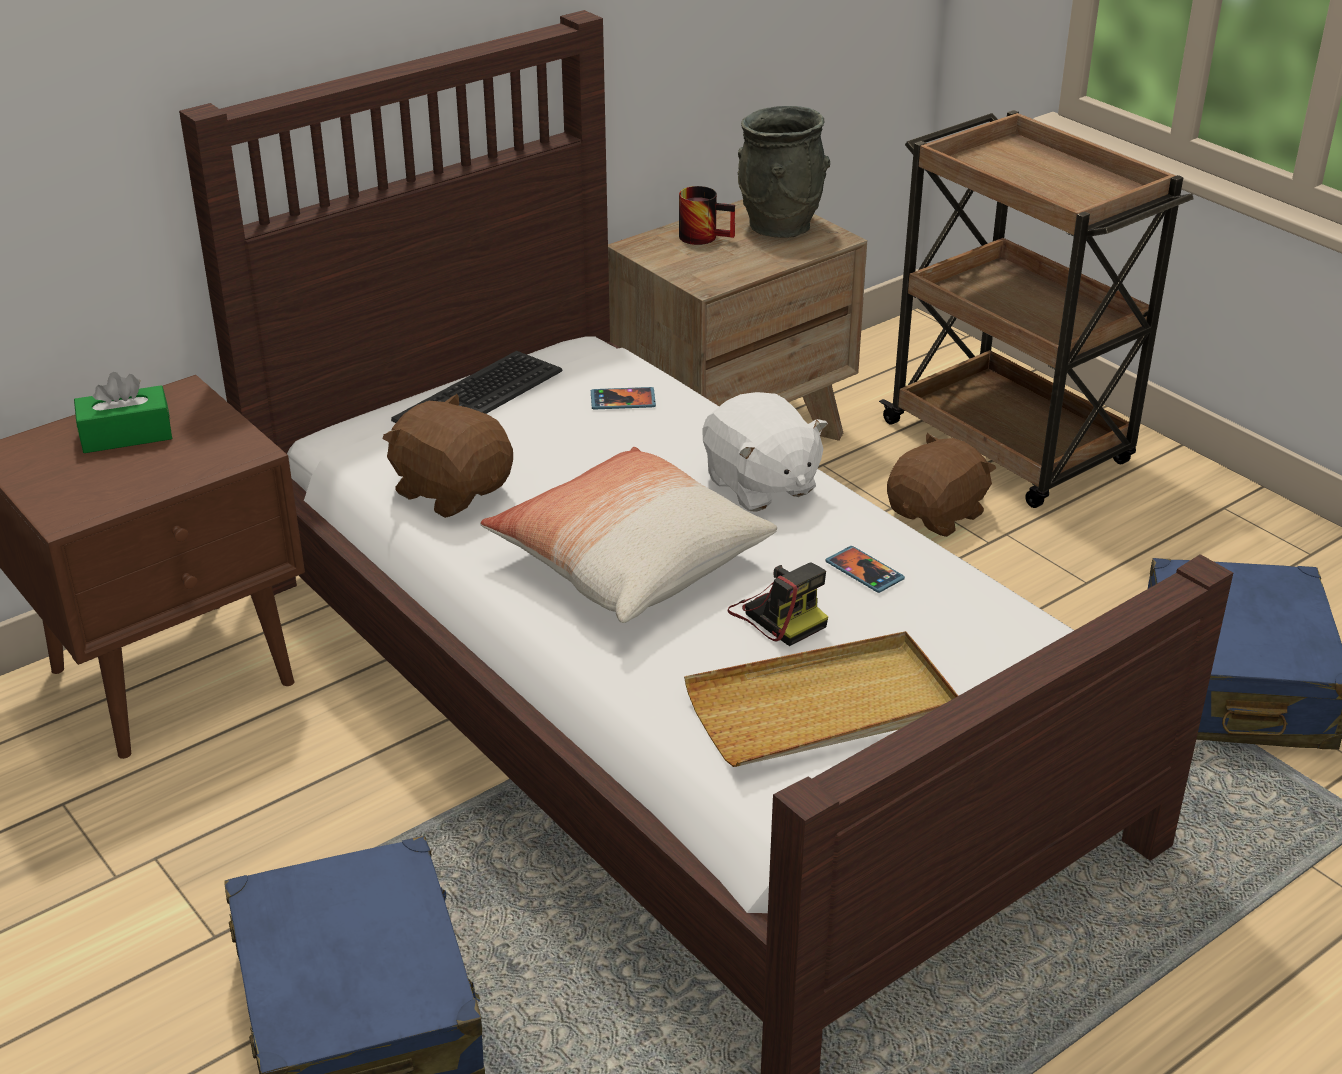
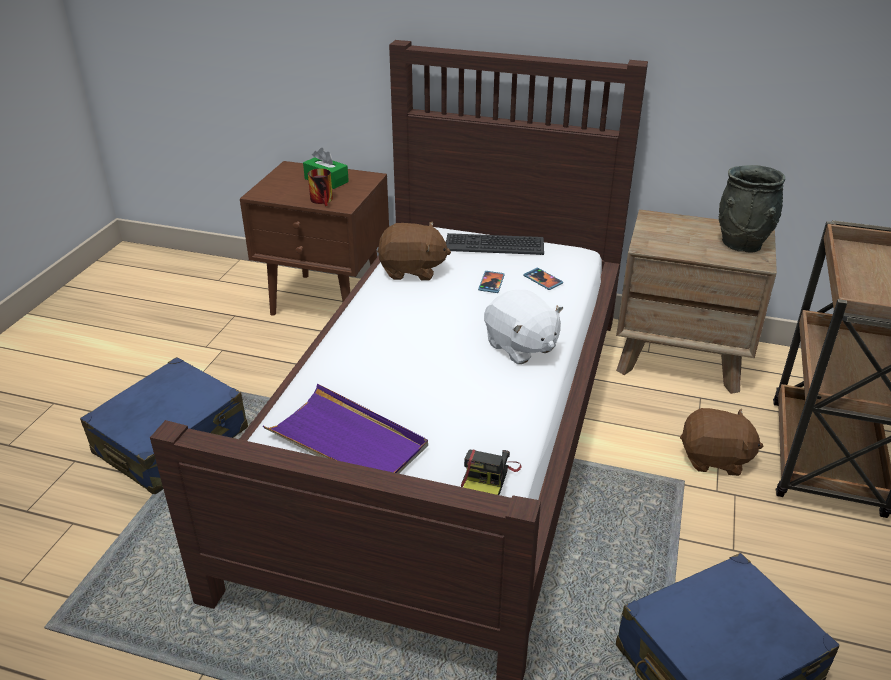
camera: 55 degrees right, 0 degrees up
brown plush toy [382,394,513,518] -> brown plush toy turned 90 degrees clockwise [377,221,451,280]
pillow [480,447,777,623] -> none
mug [679,186,735,245] -> mug moved to [308,169,333,206]
beige tray [684,631,958,767] -> purple tray [263,384,428,474]
white plush toy [702,392,828,512] -> white plush toy turned 60 degrees counterclockwise [484,290,563,364]
camera [727,562,828,646] -> camera moved to [461,450,521,495]
phone [825,546,905,593] -> phone moved to [478,271,505,293]

